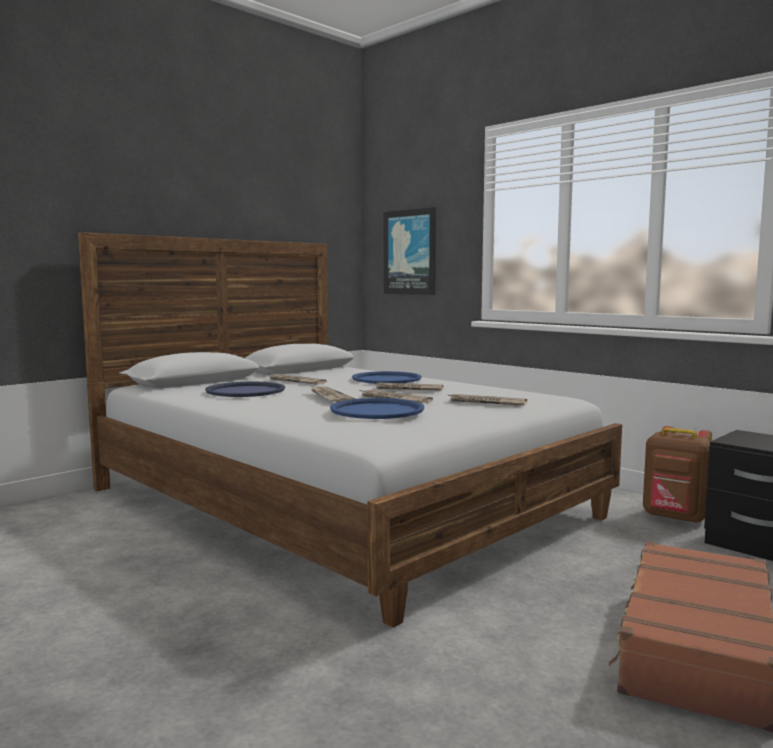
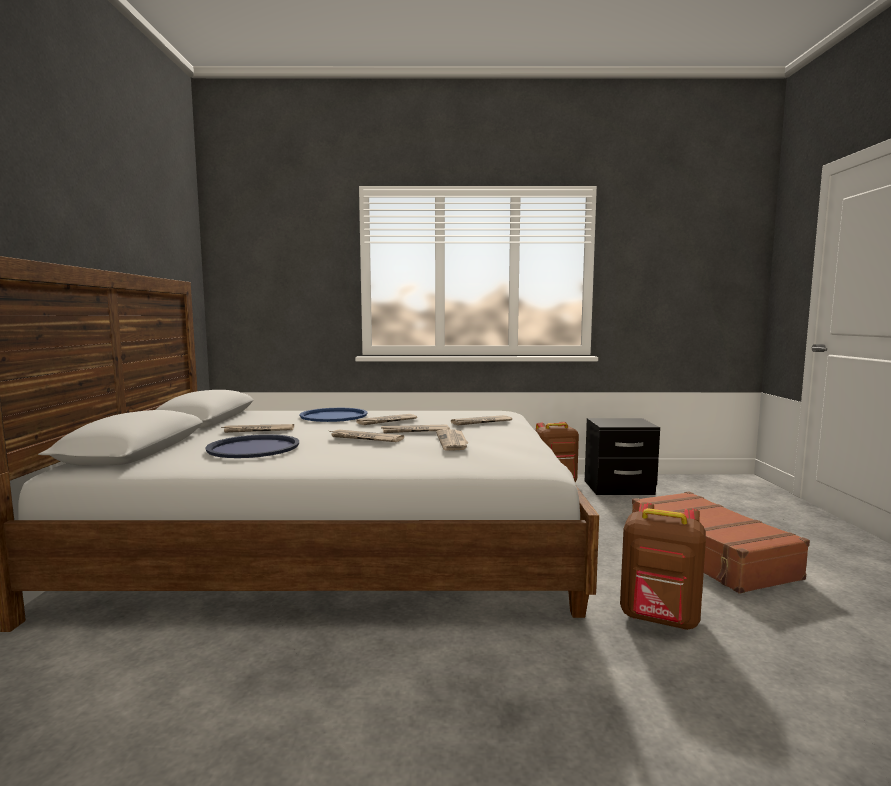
camera: 45 degrees left, 0 degrees up
blue tray [330,398,424,419] -> newspaper [436,429,468,451]
picture [384,207,436,295] -> none
none -> brown backpack [620,502,706,630]

